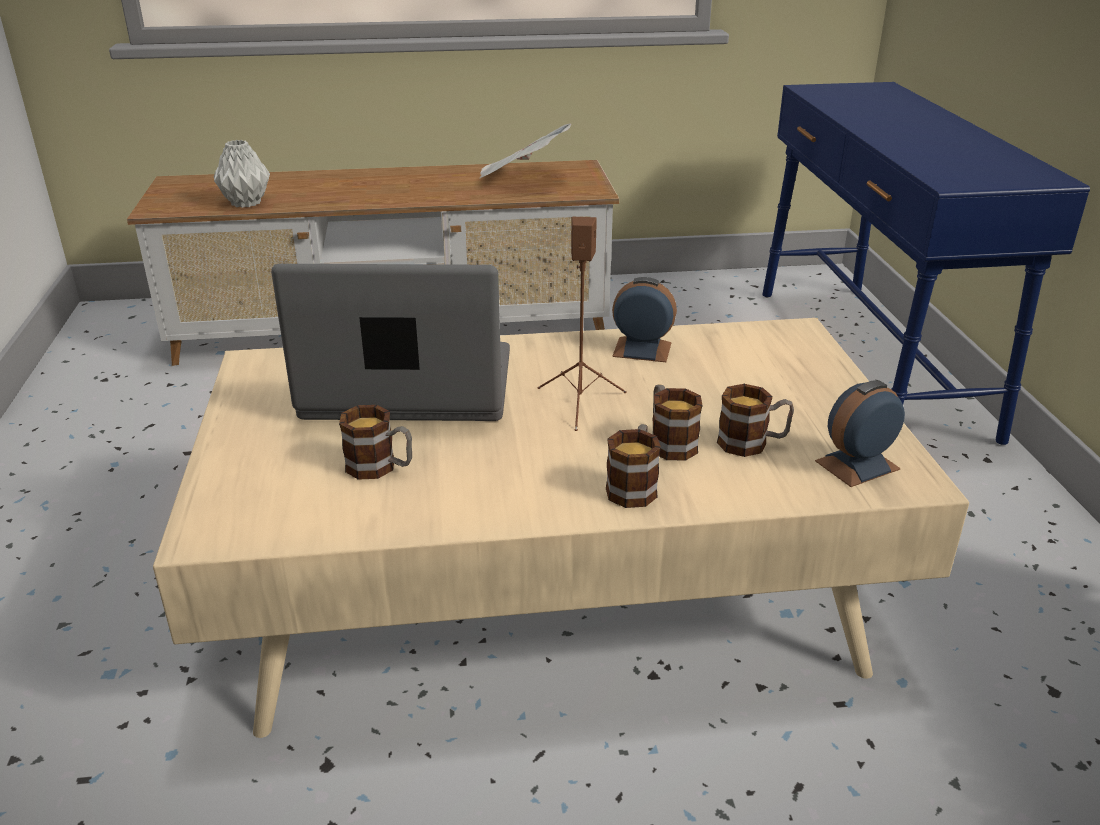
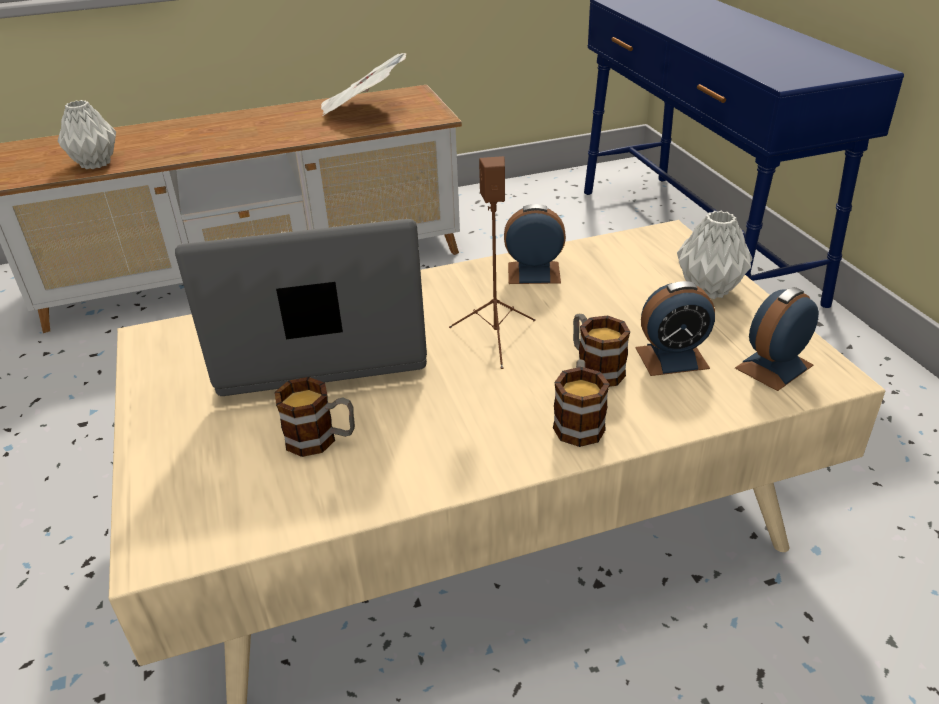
camera: 10 degrees left, 5 degrees up
mug [717,384,794,457] -> alarm clock [635,281,715,376]
none -> grey vase [677,211,752,299]

